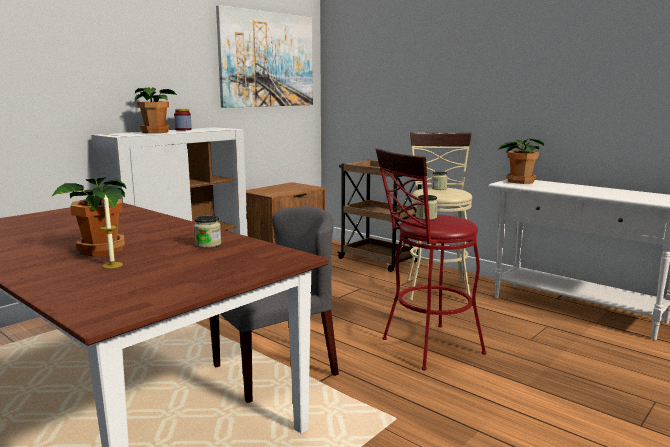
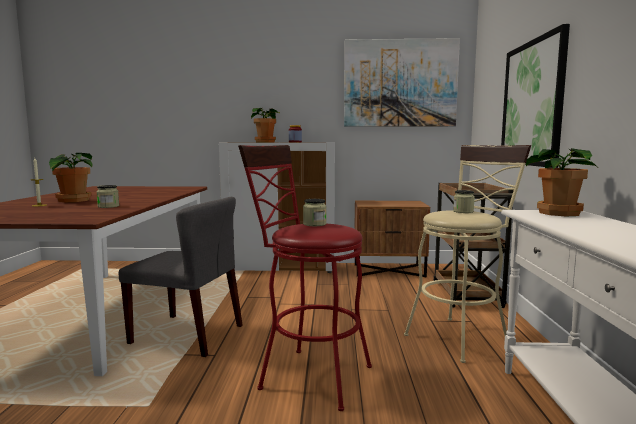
camera: 50 degrees right, 5 degrees down
none -> picture [501,24,570,168]

